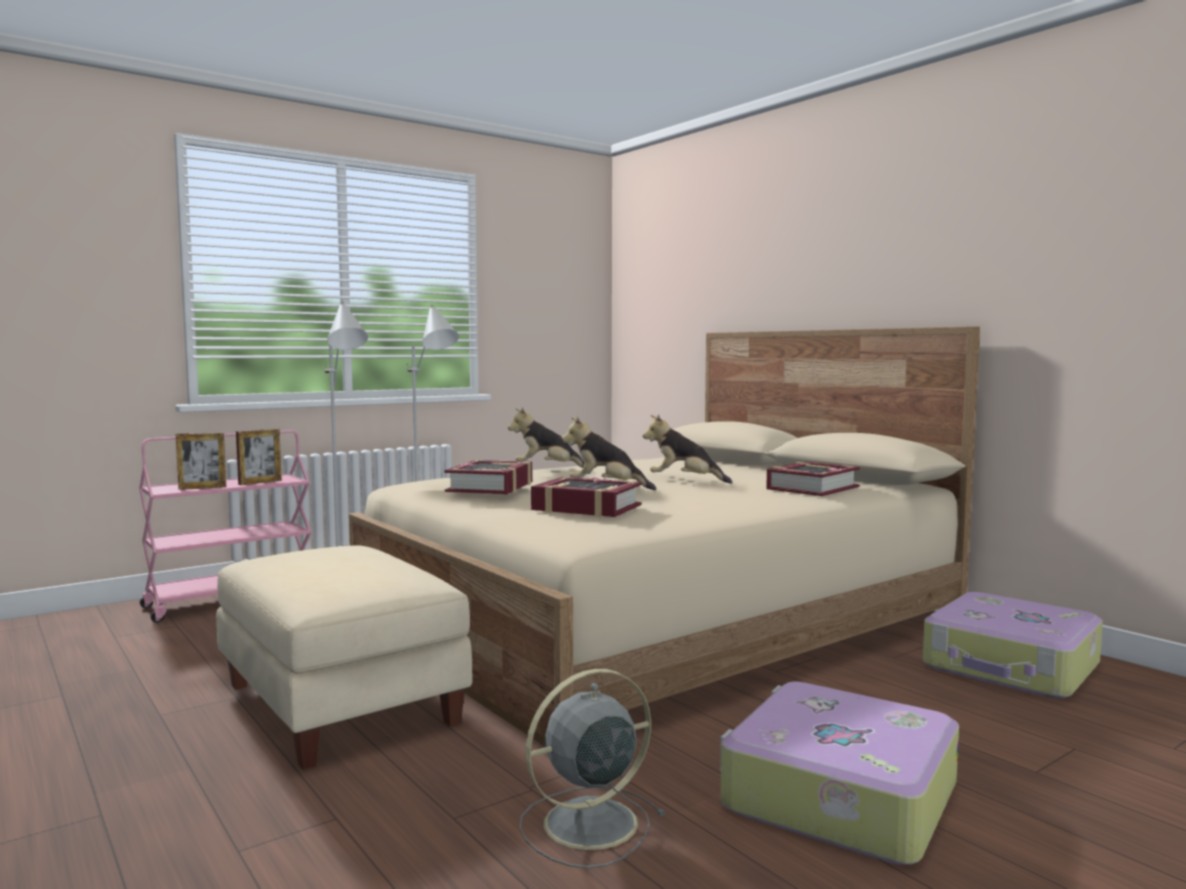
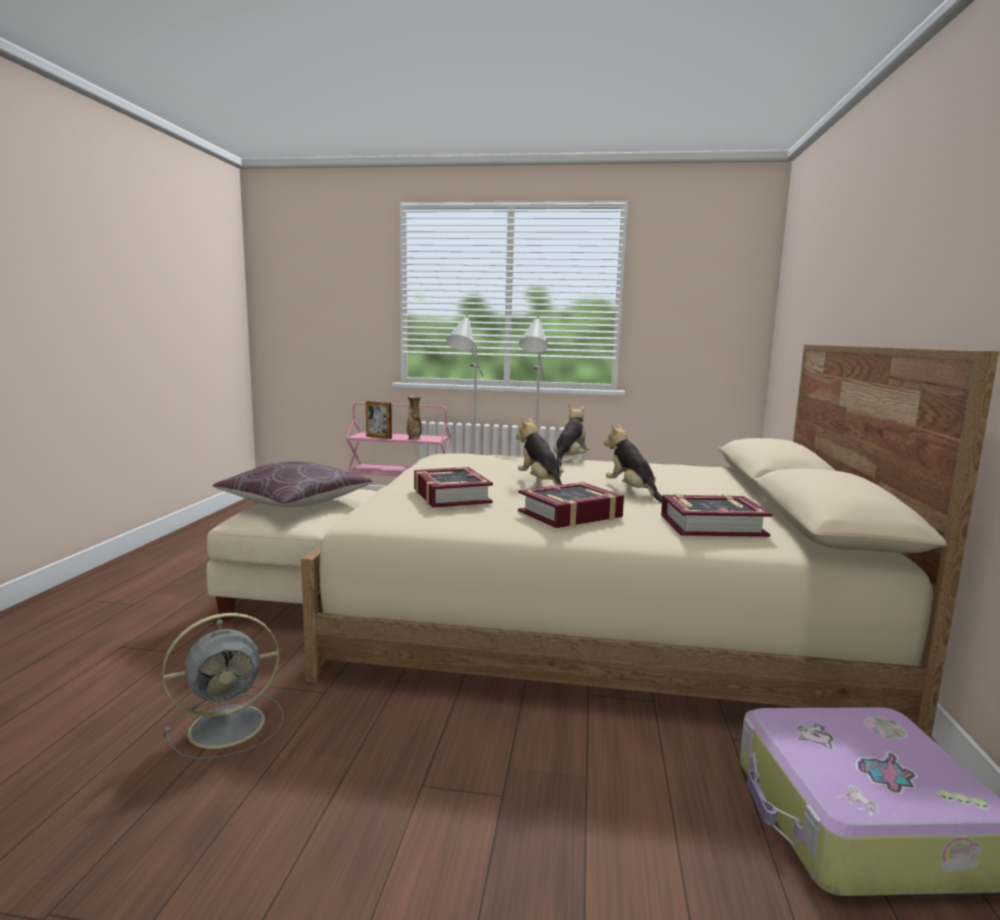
camera: 45 degrees right, 5 degrees up
picture frame [236,429,282,485] -> vase [407,396,422,440]
book [444,459,532,494] -> book moved to [518,482,624,528]
plush toy [508,408,585,468] -> plush toy turned 60 degrees clockwise [554,404,589,467]
grey fan [519,669,666,868] -> grey fan turned 135 degrees clockwise [162,613,283,760]
suitcase [720,682,959,865] -> none
none -> brown pillow [212,461,373,507]

